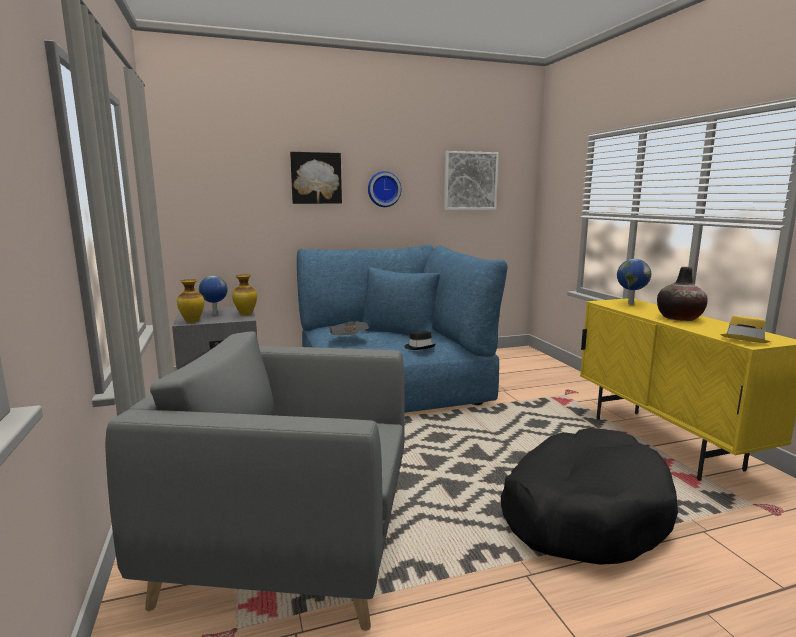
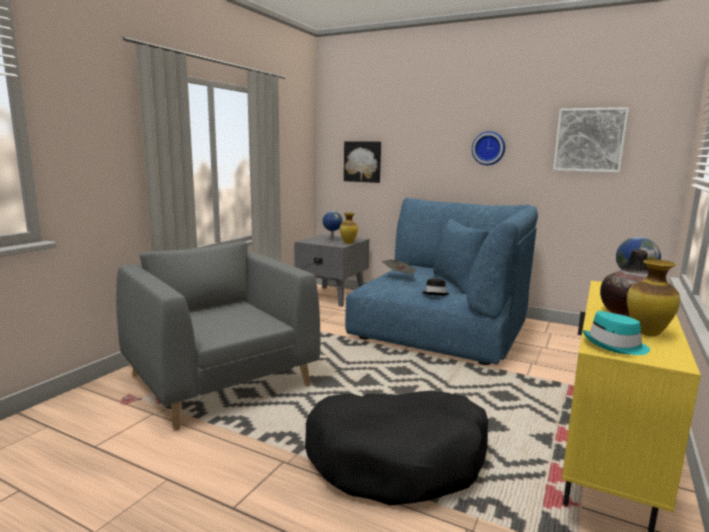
camera: 45 degrees right, 0 degrees up
vase [177,279,204,323] -> vase moved to [627,259,680,336]
picture [290,152,342,204] -> picture moved to [344,141,381,183]
yellow hat [720,316,771,343] -> turquoise hat [583,311,650,355]

